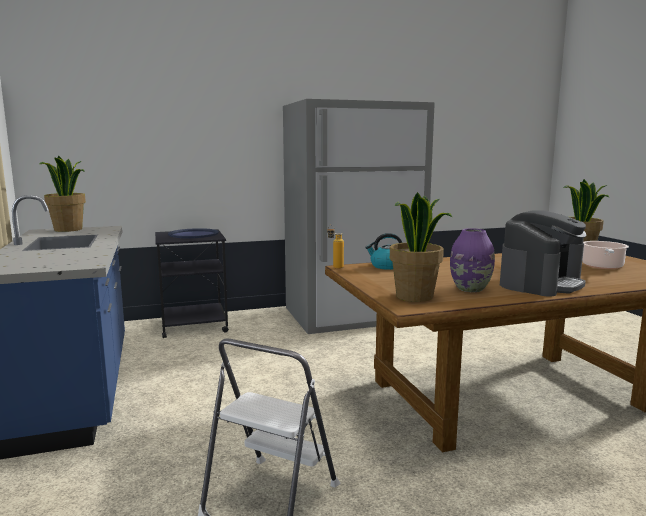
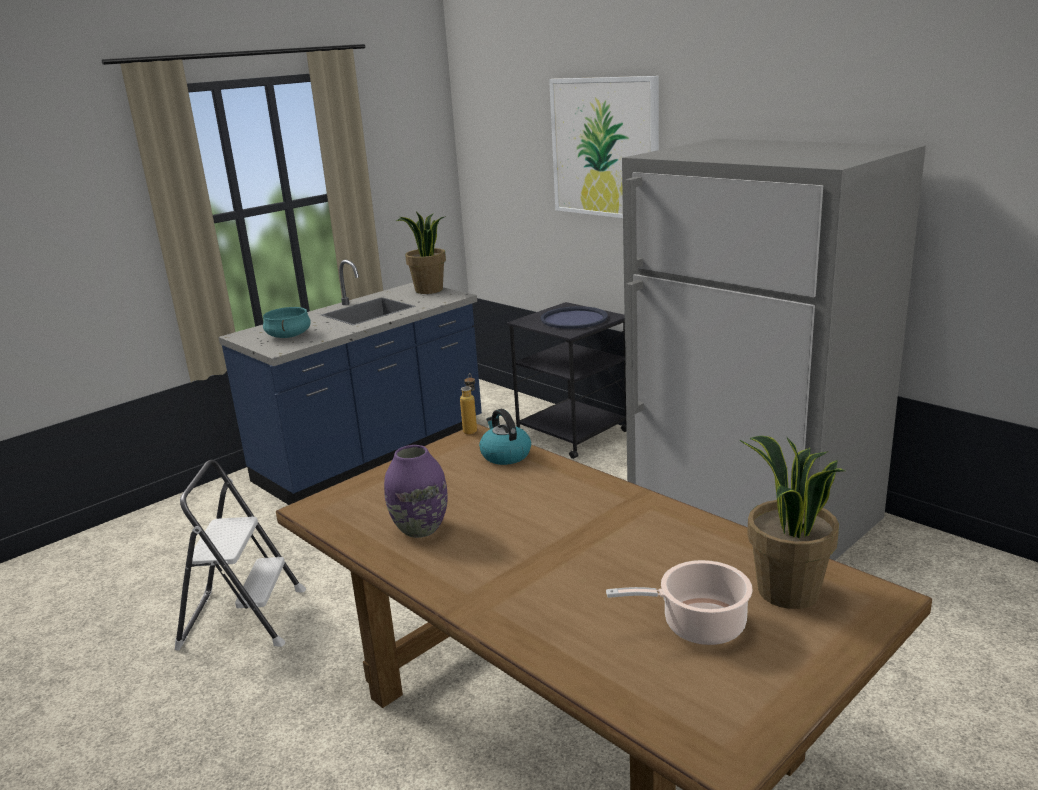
camera: 65 degrees right, 10 degrees up
potted plant [390,192,452,302] -> none
coffee machine [500,211,586,297] -> none
none -> turquoise cooking pot [263,307,311,338]
none -> picture [549,76,659,218]

